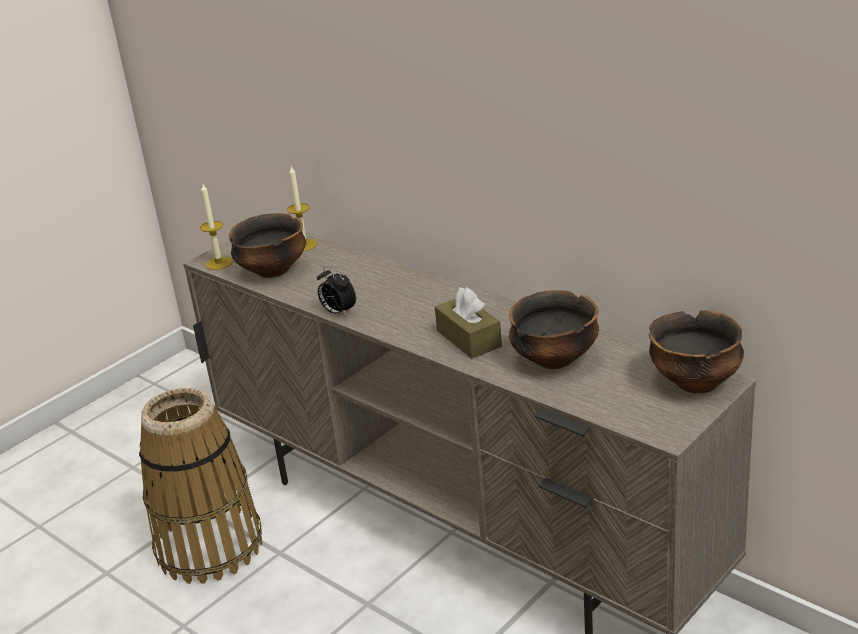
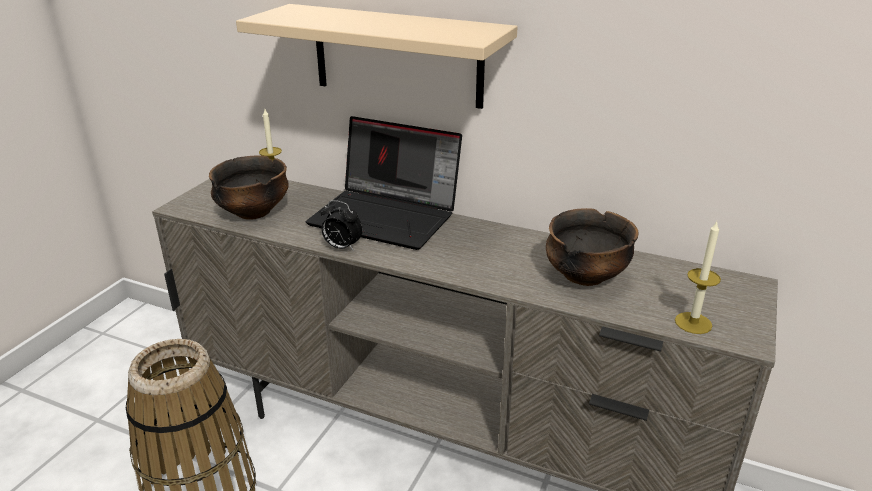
camera: 20 degrees left, 0 degrees up
candle [200,184,233,270] -> candle moved to [675,222,721,334]
brown tissue box [435,287,502,358] -> none
bowl [649,310,744,393] -> none
none -> beige shelf [236,4,518,109]
none -> laptop [306,116,462,250]

